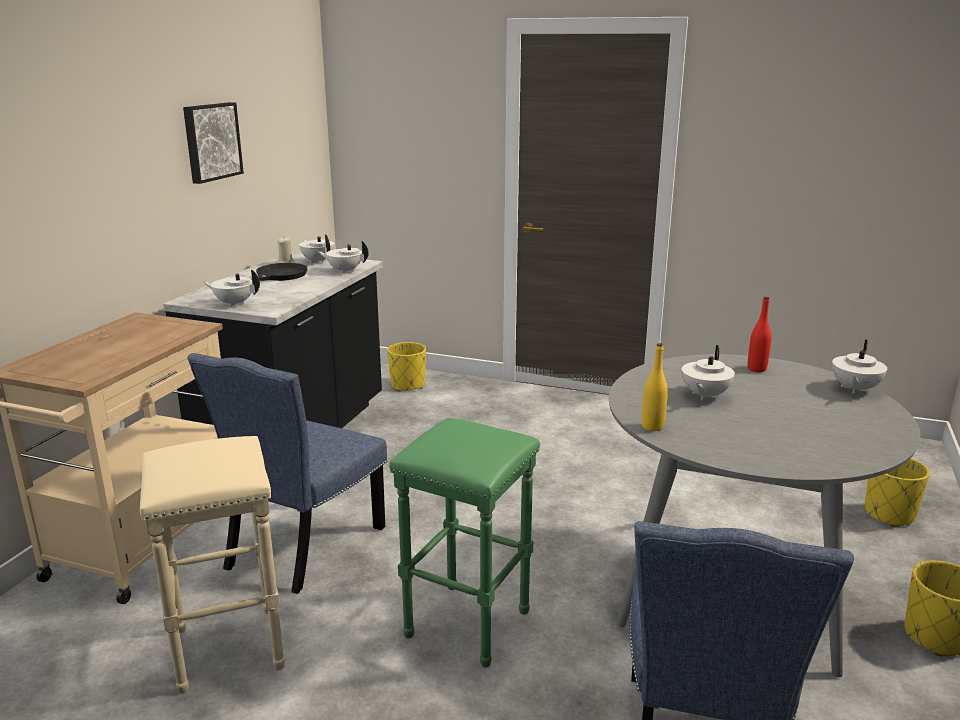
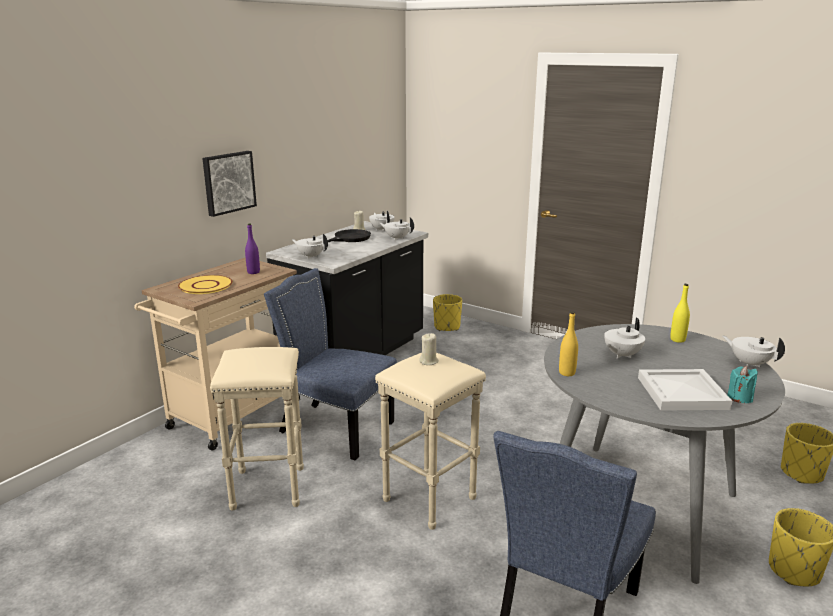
camera: 15 degrees right, 0 degrees up
picture [183,102,244,184] -> picture moved to [202,151,257,217]
blue chair [187,353,388,594] -> blue chair turned 75 degrees clockwise [264,268,397,460]
green stool [389,418,540,667] -> beige stool [375,353,486,530]
red bottle [747,297,771,372] -> yellow bottle [670,284,690,343]
white teapot [832,340,887,394] -> white teapot turned 90 degrees clockwise [723,336,785,367]
none -> yellow plate [178,275,233,294]
none -> purple bottle [245,224,260,274]
none -> beige candle [419,333,439,365]
none -> white tray [638,369,732,411]
none -> turquoise candle [727,366,758,403]

